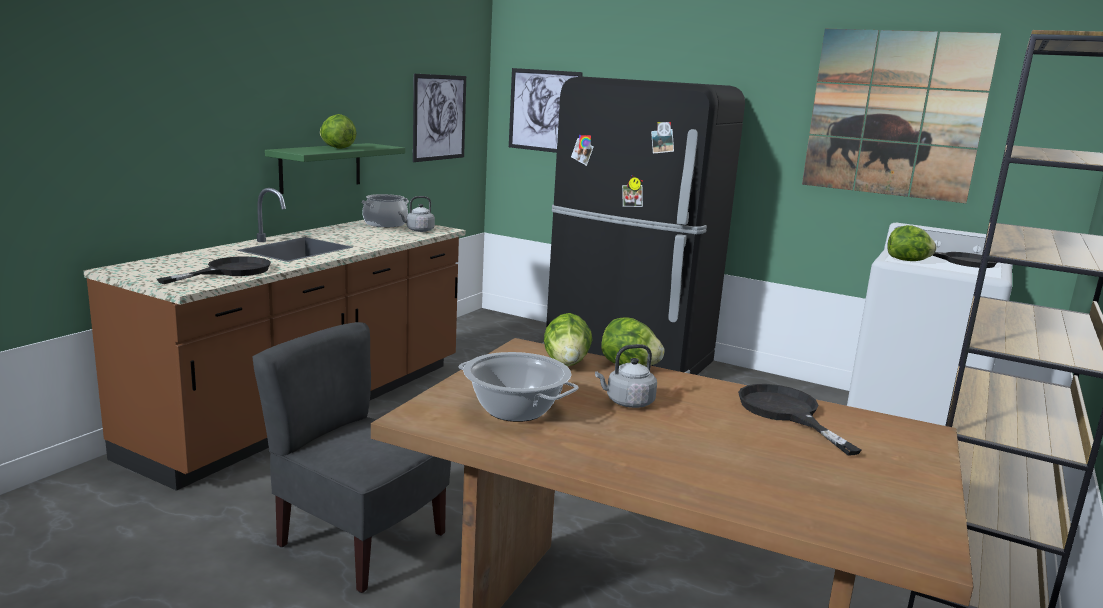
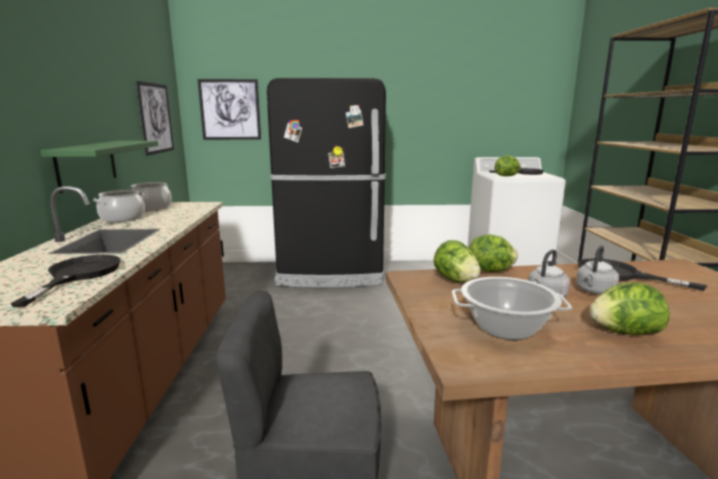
camera: 30 degrees left, 0 degrees up
lettuce [320,114,356,149] -> lettuce moved to [590,282,670,335]
grey kettle [398,196,435,232] -> grey kettle moved to [576,246,619,295]
picture [802,29,1001,203] -> none
none -> cooking pot [93,190,145,222]

